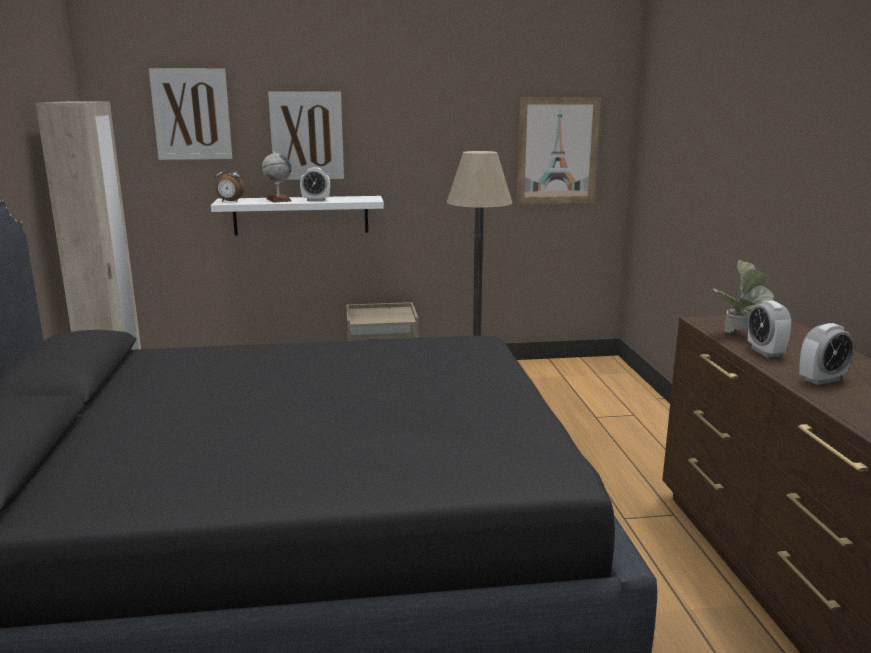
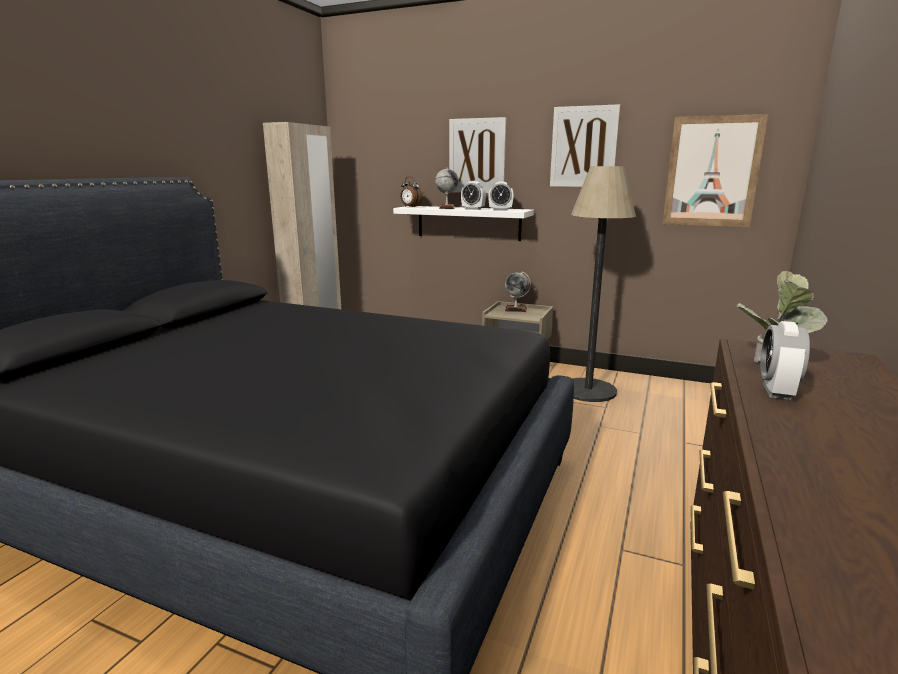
camera: 30 degrees right, 0 degrees up
picture [149,68,232,160] -> picture moved to [550,104,620,187]
alarm clock [799,323,854,385] -> alarm clock moved to [488,181,514,211]
none -> globe [504,271,531,312]

